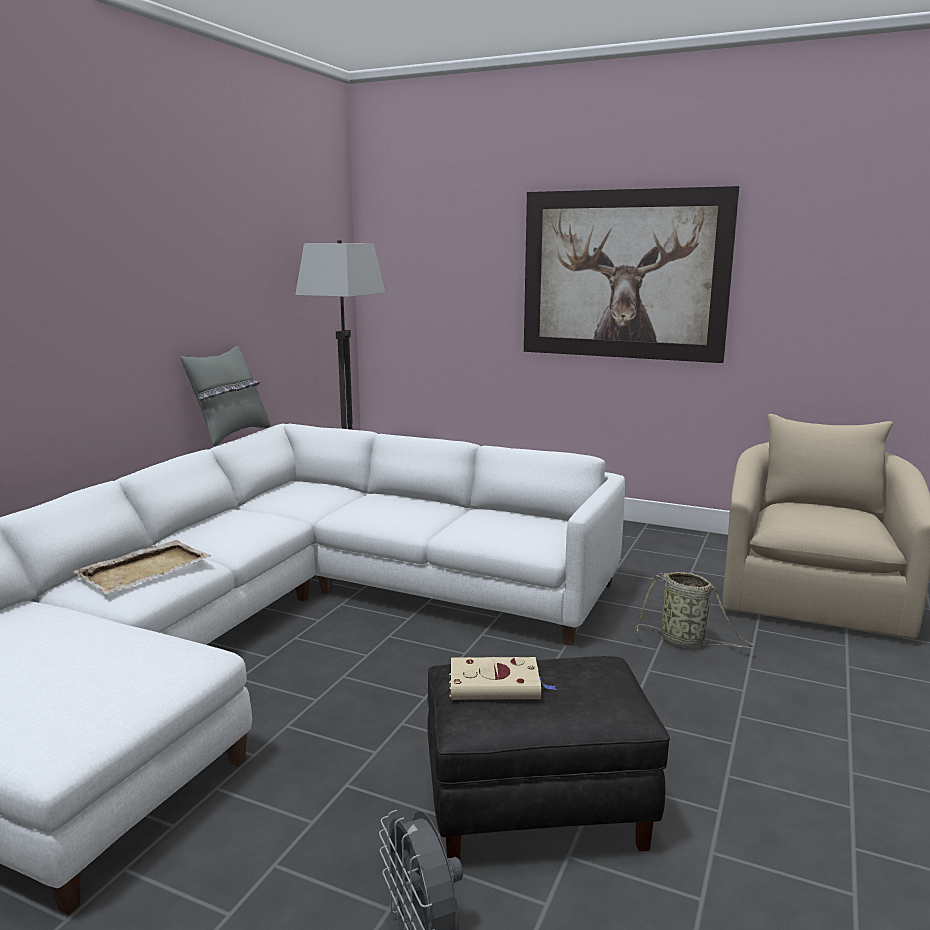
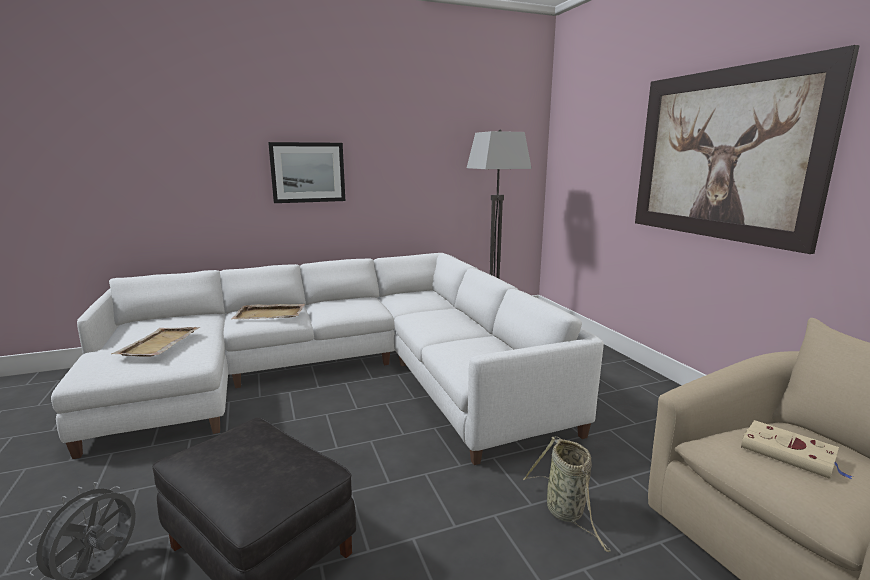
camera: 45 degrees right, 0 degrees up
grey pillow [181,346,270,446] -> none
beige book [449,657,557,700] -> beige book moved to [741,420,853,479]
none -> beige tray [111,327,200,357]
none -> picture [268,142,345,203]

